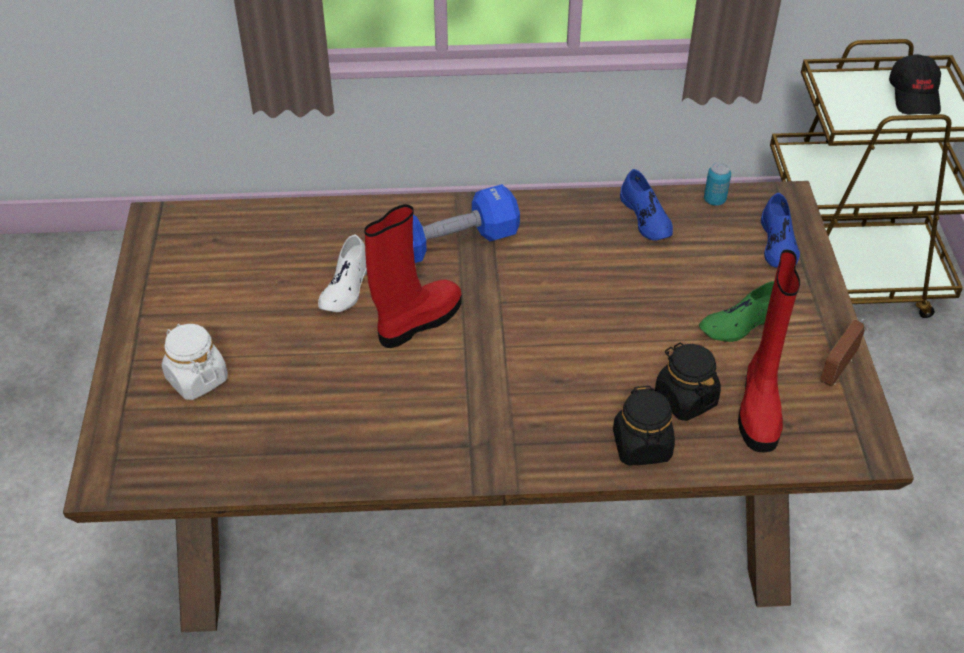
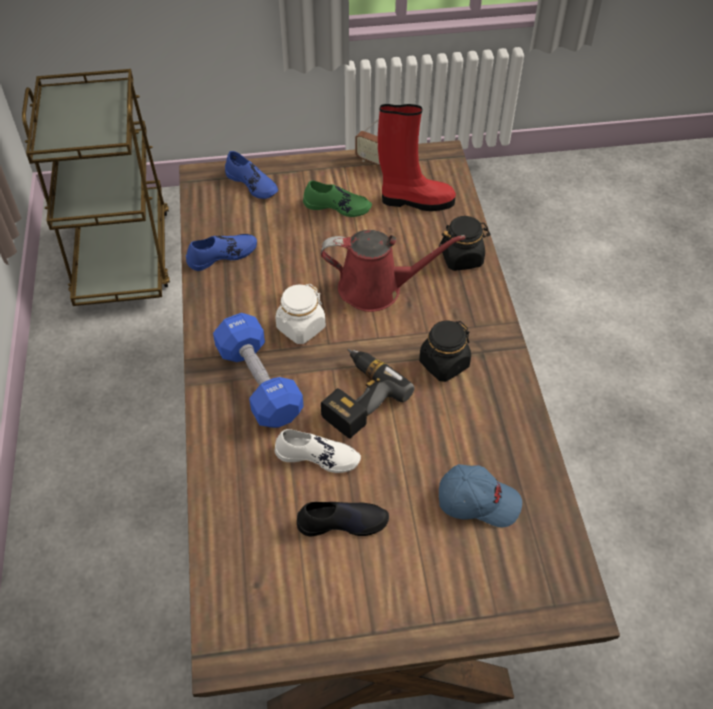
camera: 95 degrees left, 5 degrees up
white jar [162,324,228,400] -> white jar moved to [276,284,325,344]
red boot [364,204,462,348] -> power drill [321,349,415,439]
black jar [655,342,721,421] -> black jar moved to [419,321,471,382]
green shoe [699,281,774,342] -> green shoe turned 45 degrees counterclockwise [303,181,372,217]
can [704,162,731,206] -> none
blue shoe [761,193,800,268] -> blue shoe turned 45 degrees clockwise [225,151,278,199]
black cap [889,54,941,114] -> none
none -> black shoe [297,502,389,536]
none -> red watering can [321,230,466,312]
none -> blue cap [439,464,522,527]

